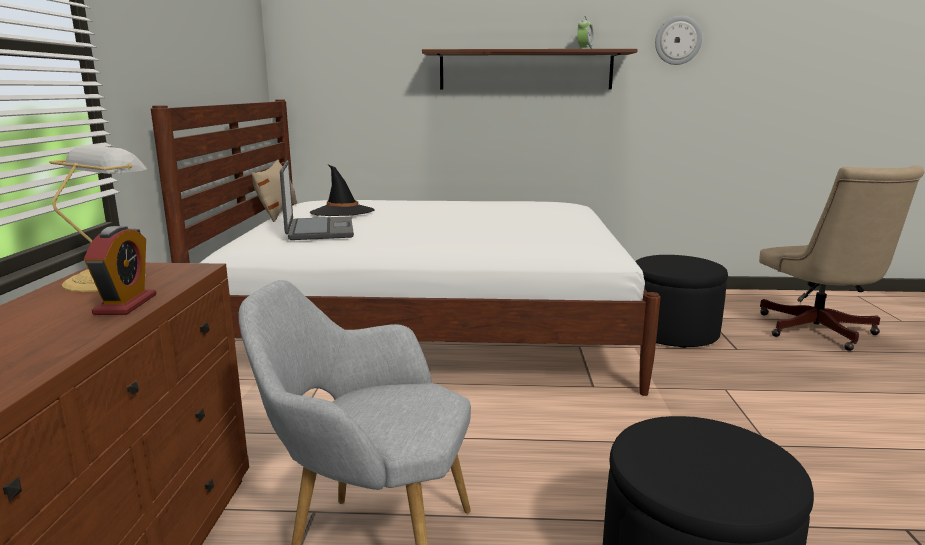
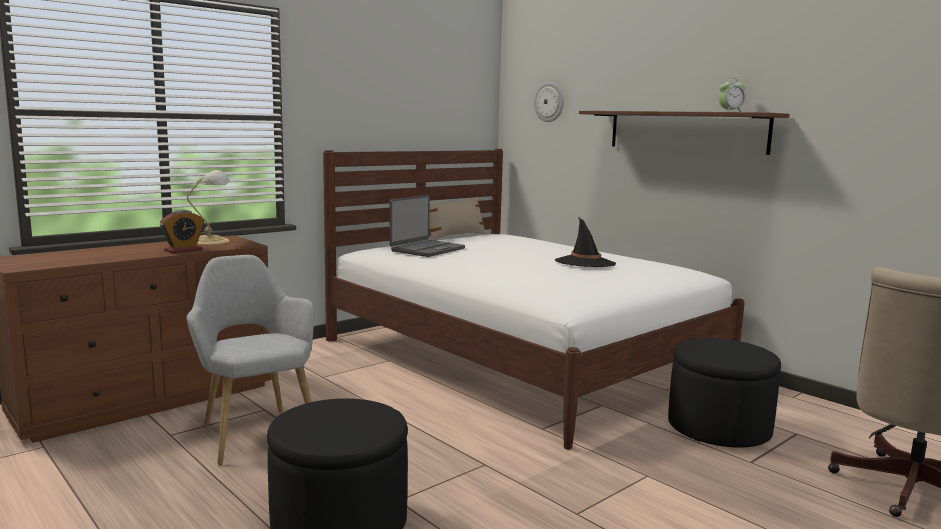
camera: 45 degrees right, 5 degrees down
black hat [310,165,375,216] -> black hat moved to [555,217,616,267]
wall clock [655,16,702,65] -> wall clock moved to [534,82,564,122]

